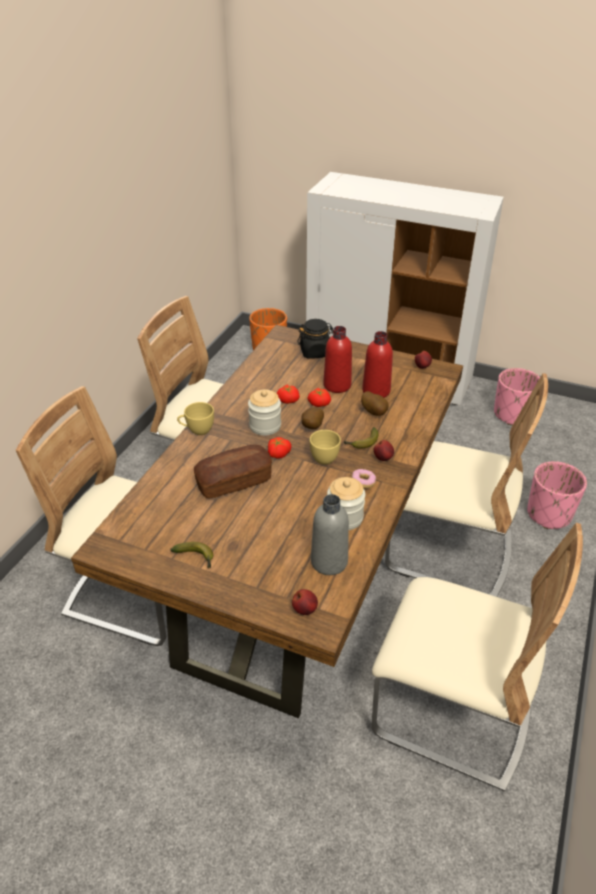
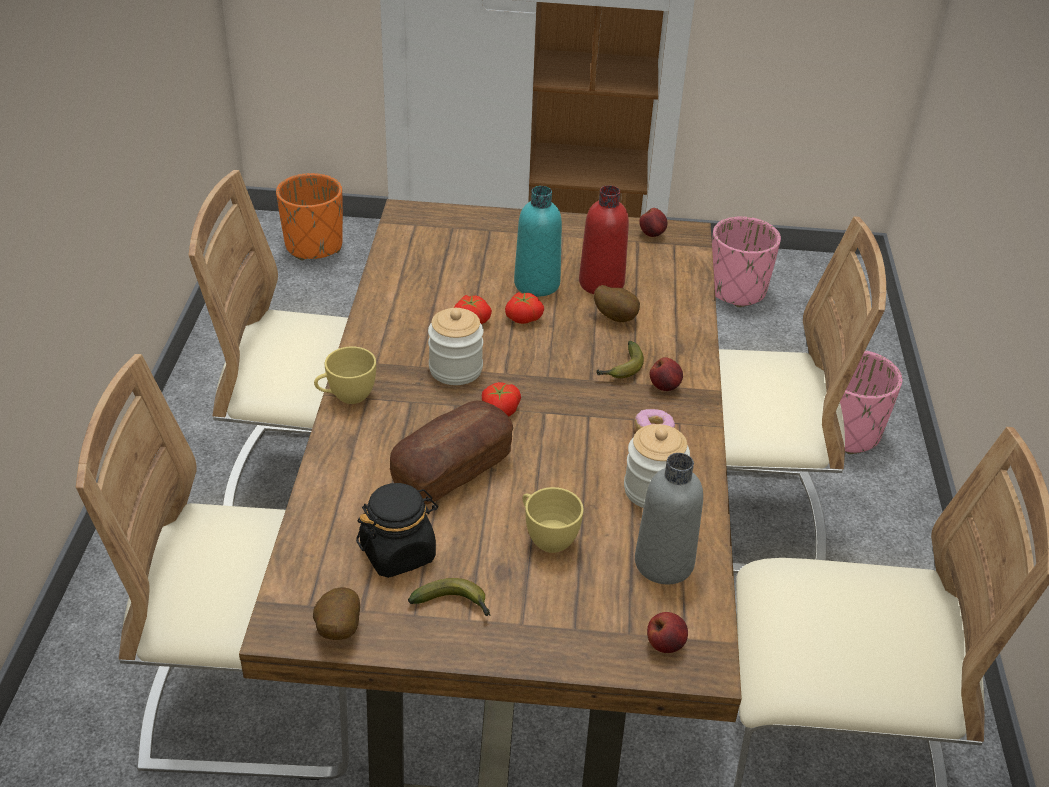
camera: 20 degrees left, 0 degrees up
black jar [298,319,333,359] -> black jar moved to [356,483,438,578]
potato [301,407,324,429] -> potato moved to [313,587,360,640]
yellow cup [310,430,341,465] -> yellow cup moved to [523,487,584,553]
red bottle [323,326,352,393] -> turquoise bottle [514,186,562,296]

